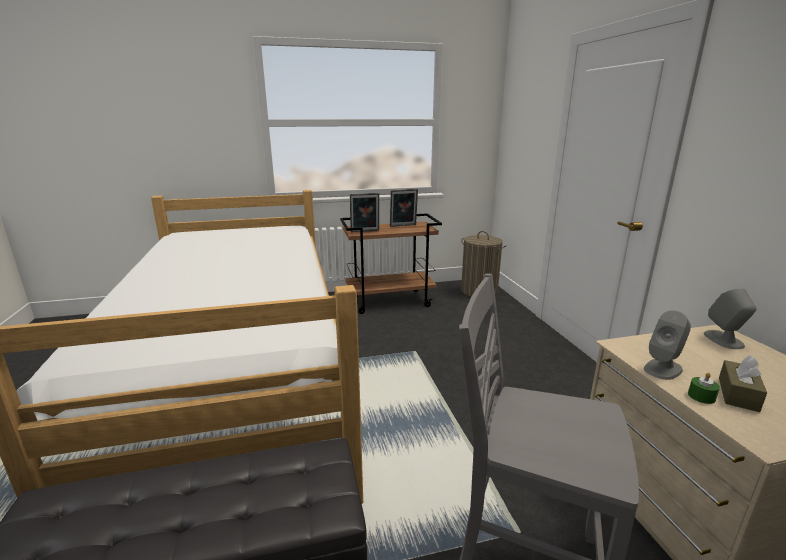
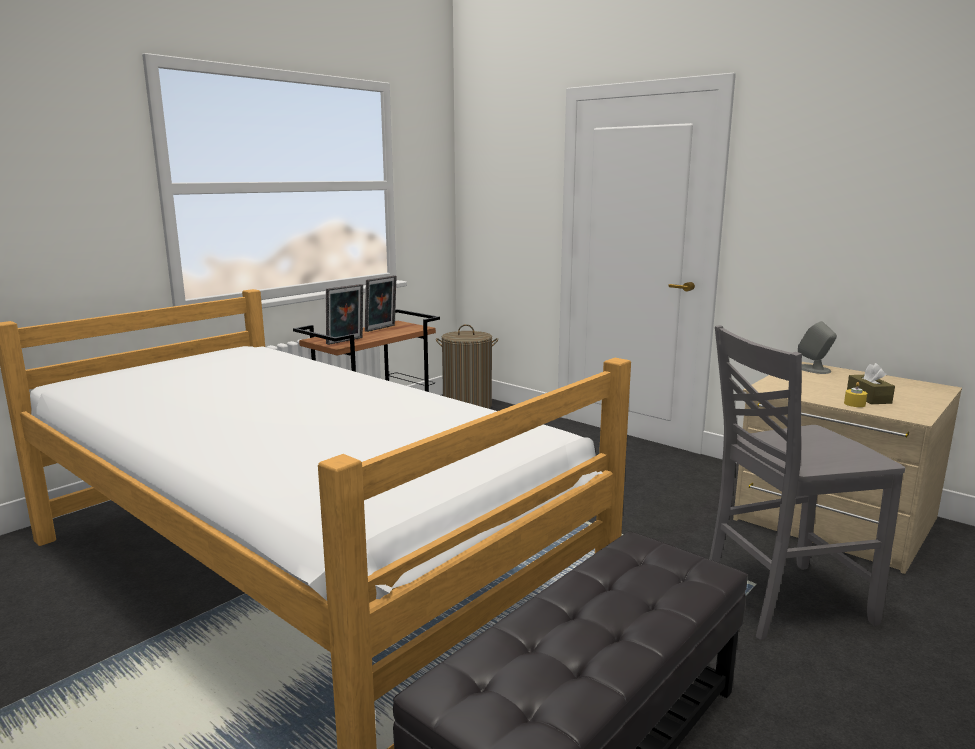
camera: 35 degrees left, 5 degrees down
grey speaker [644,310,691,380] -> none
green candle [688,372,720,404] -> yellow candle [844,382,867,407]

